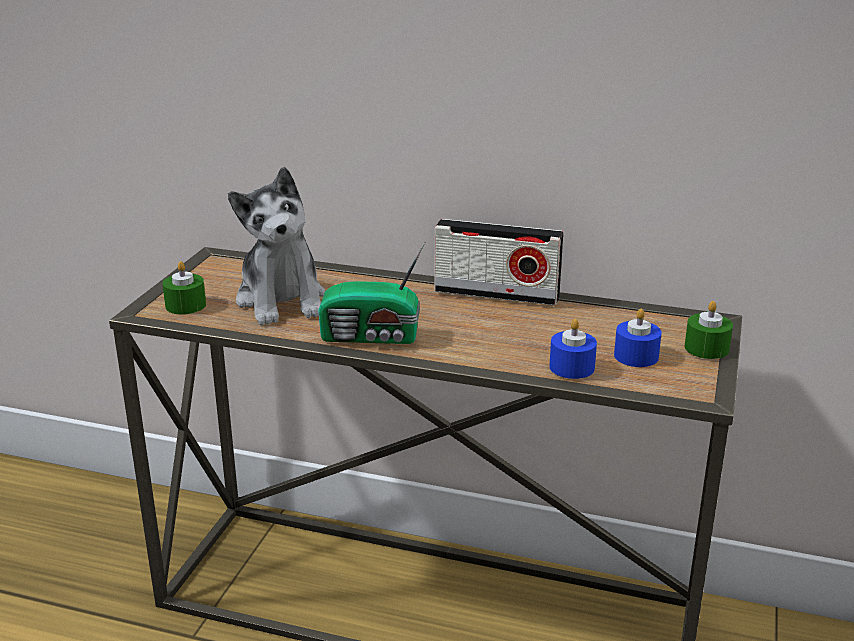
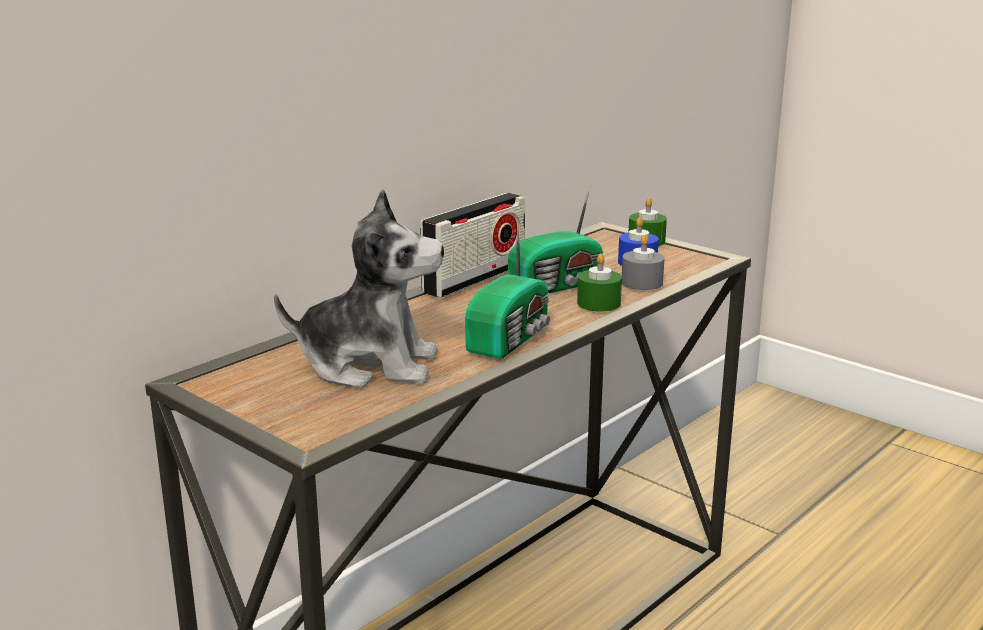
camera: 65 degrees left, 5 degrees down
green candle [162,261,206,315] -> green candle moved to [577,254,622,312]
blue candle [549,319,597,379] -> grey candle [622,235,665,290]
none -> radio [508,186,604,293]

